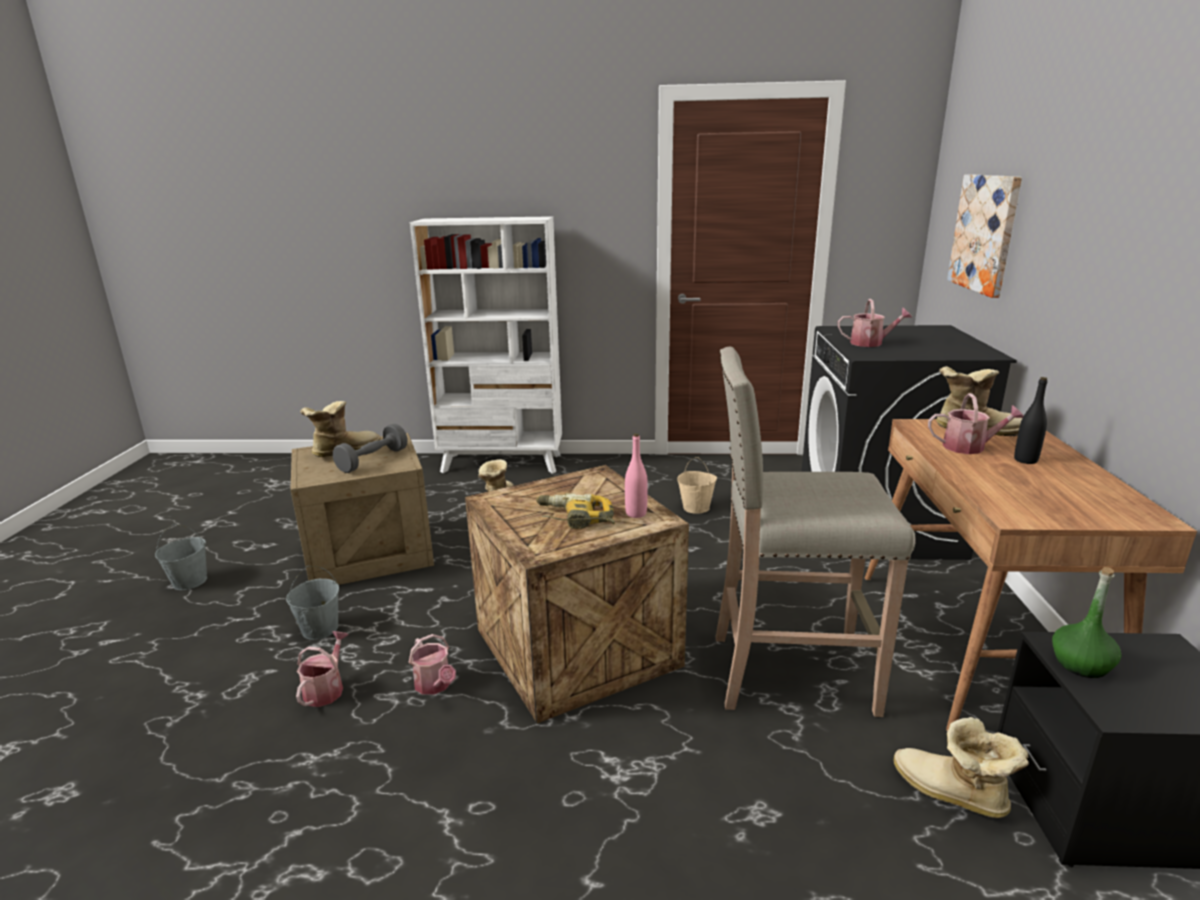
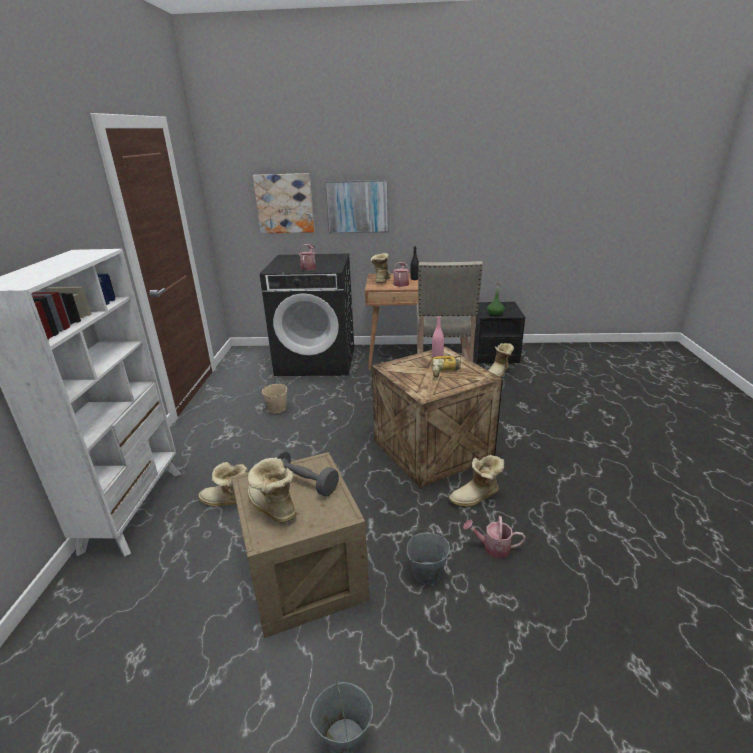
camera: 90 degrees left, 5 degrees up
watering can [409,634,456,695] -> boot [449,454,504,507]
none -> picture [325,180,389,234]

